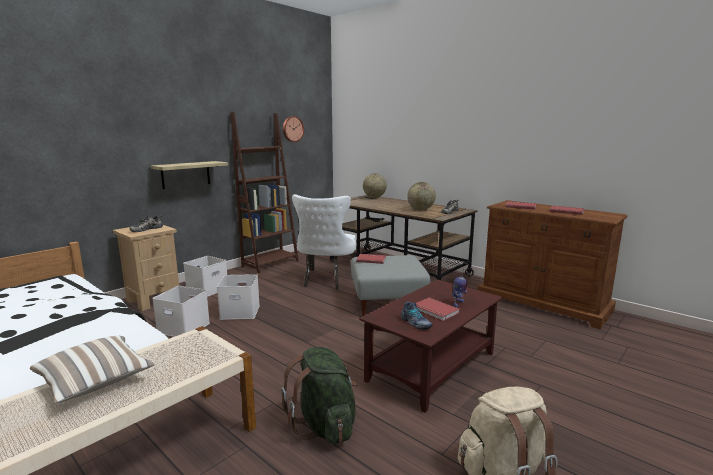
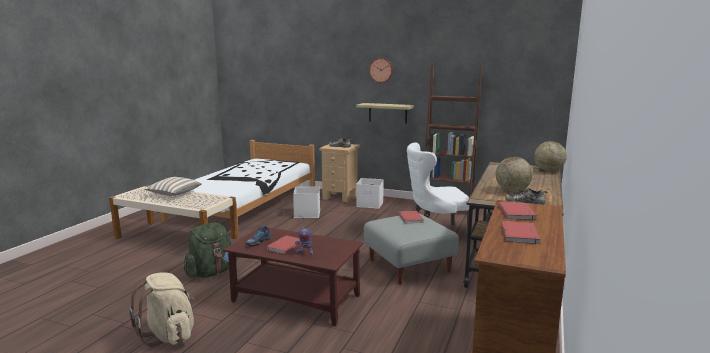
camera: 70 degrees right, 0 degrees up
white storage box [217,274,260,320] -> none
wall clock [283,116,304,142] -> wall clock moved to [369,58,393,83]

